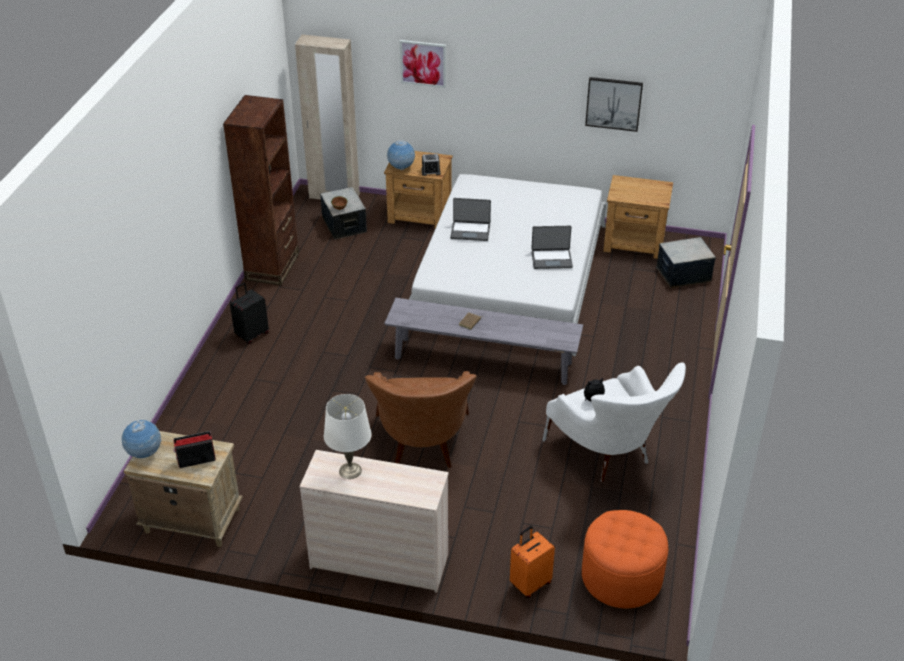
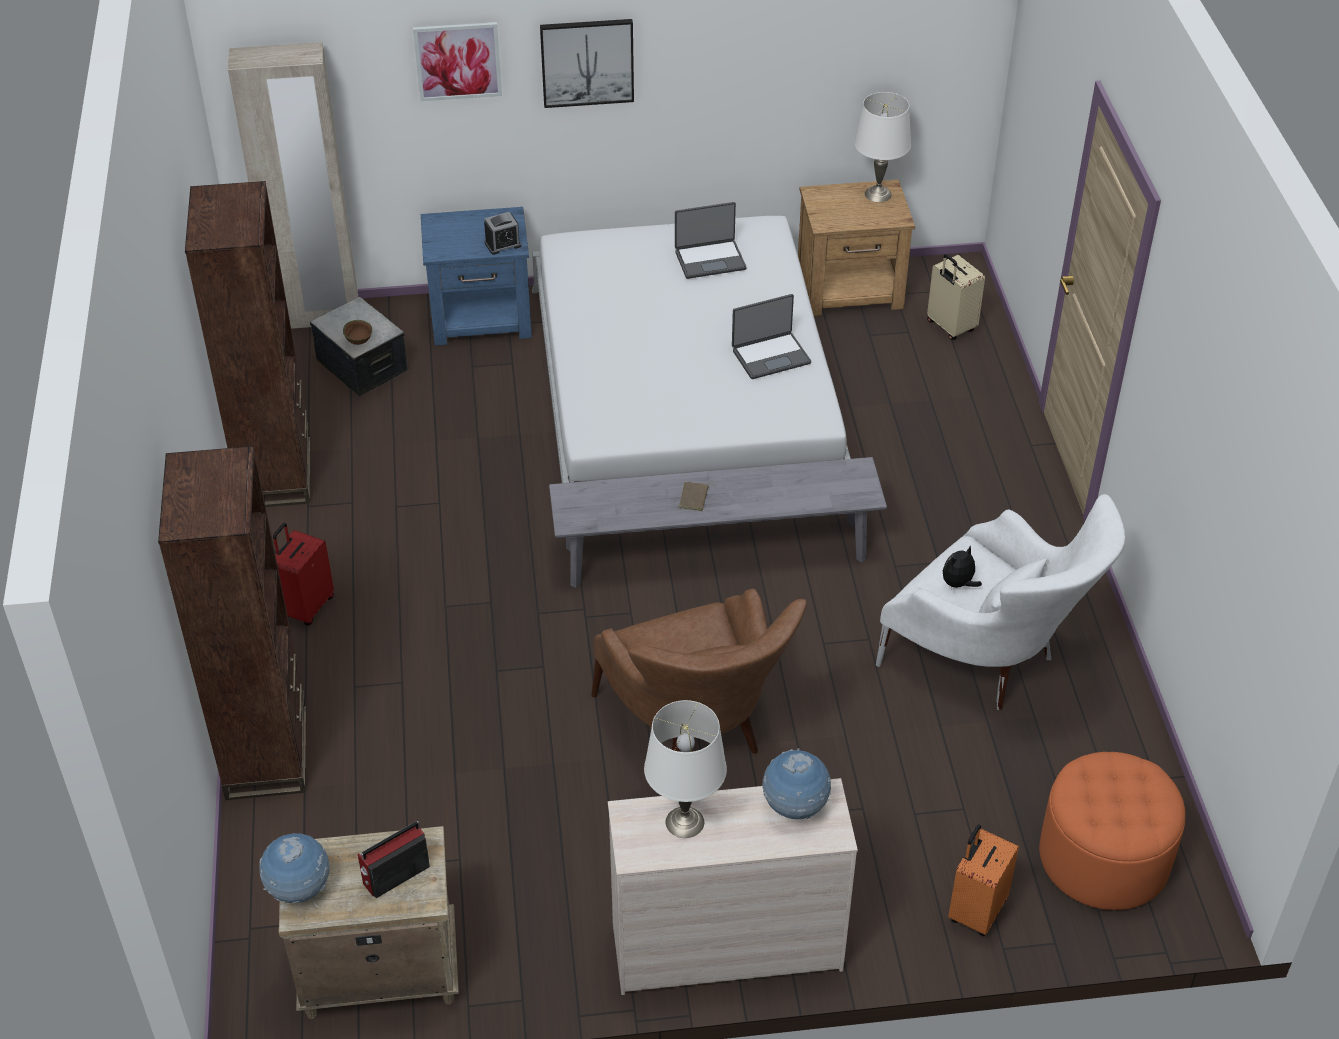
camera: 20 degrees left, 5 degrees up
black suitcase [230,283,269,344] -> red suitcase [273,523,334,626]
brown nightstand [384,151,453,229] -> blue nightstand [421,207,532,346]
globe [387,140,415,170] -> globe moved to [762,748,831,819]
laptop [450,198,491,241] -> laptop moved to [675,202,747,279]
picture [585,77,643,132] -> picture moved to [540,19,634,108]
storage box [656,237,716,288] -> beige suitcase [927,254,985,340]
none -> brown bookcase [158,446,306,800]
none -> white table lamp [854,92,911,202]

